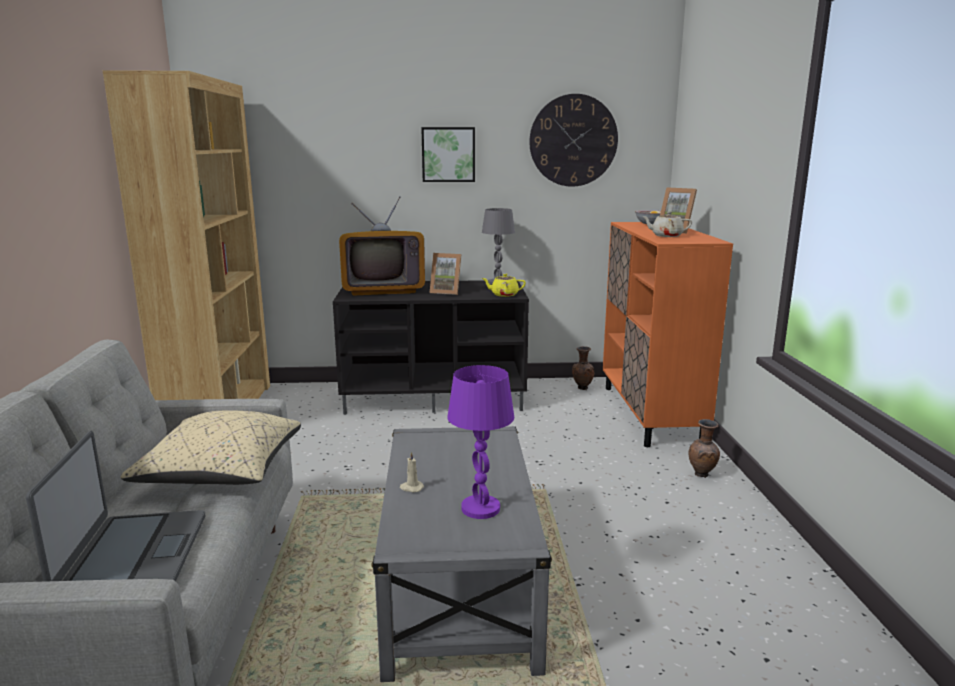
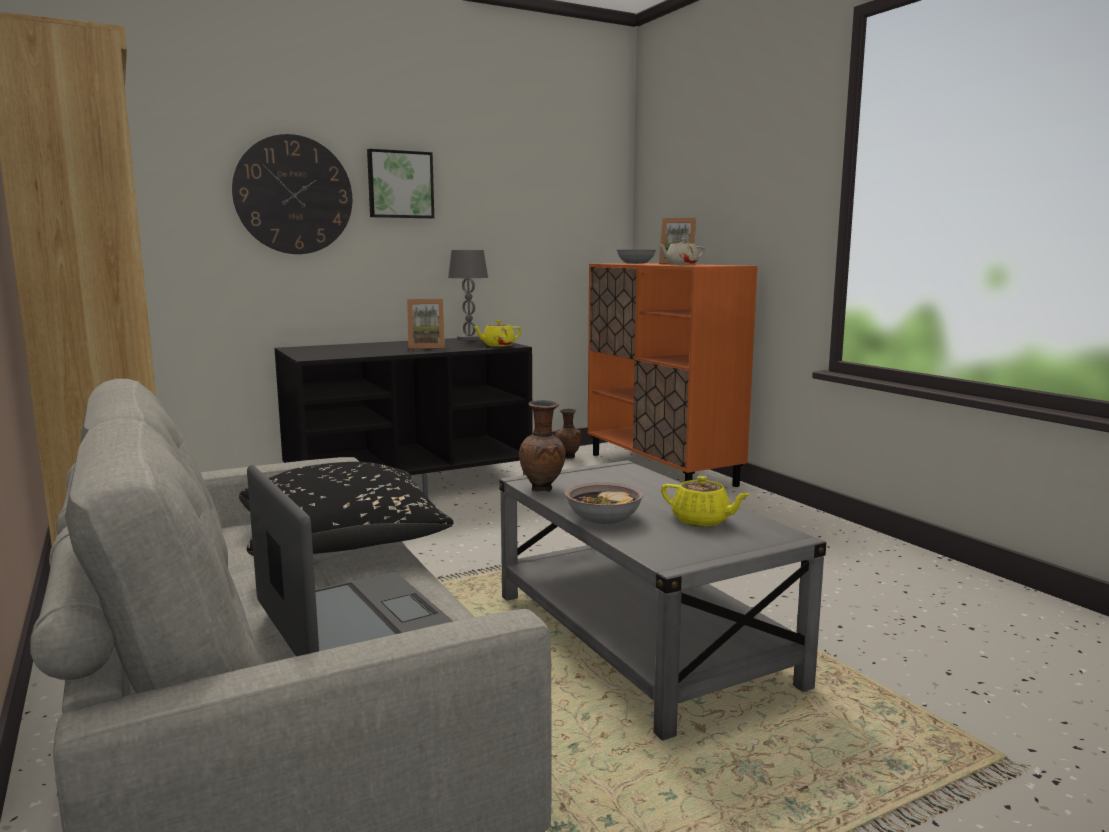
camera: 25 degrees left, 5 degrees down
beige pillow [121,410,301,485] -> black pillow [239,462,454,556]
television [339,196,425,295] -> none
beige candle [400,452,424,492] -> bowl [565,482,644,524]
purple table lamp [447,365,514,519] -> yellow teapot [661,476,750,527]
wall clock [529,94,618,187] -> wall clock moved to [232,134,352,254]
brown vase [689,419,720,478] -> brown vase moved to [519,400,566,492]

